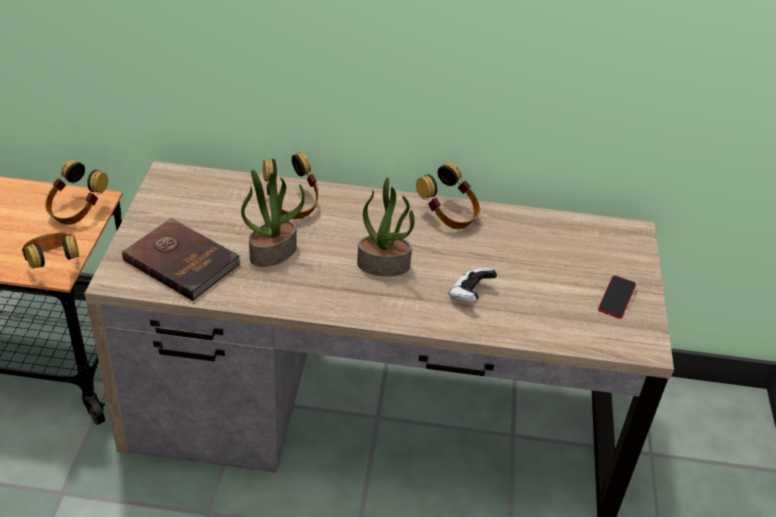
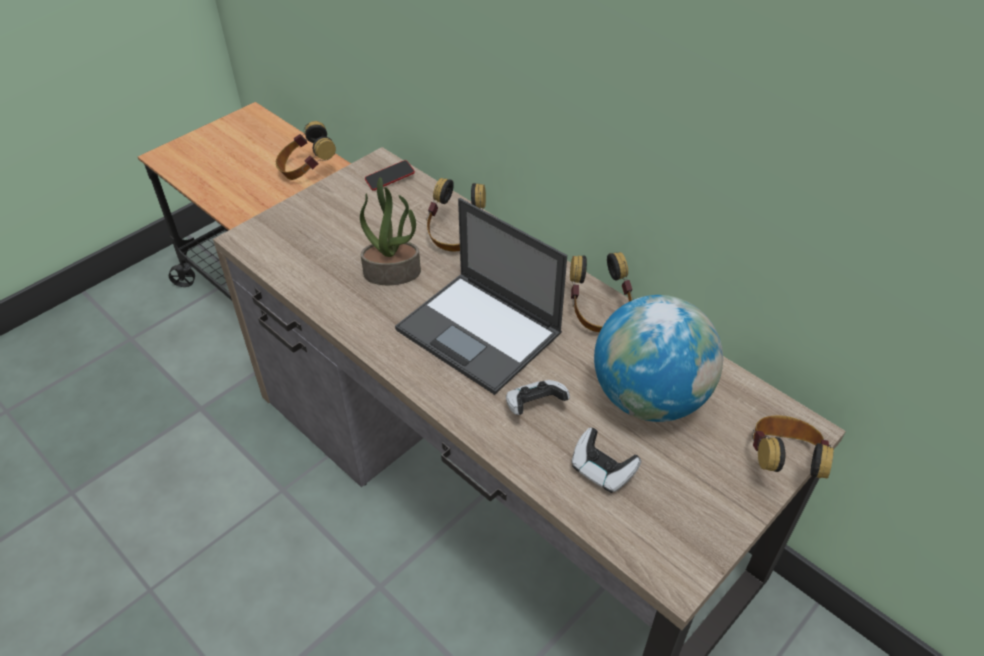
camera: 40 degrees right, 5 degrees up
headphones [22,233,79,269] -> headphones moved to [752,416,834,479]
brown book [122,217,241,301] -> none
potted plant [357,177,415,276] -> laptop [395,198,567,395]
phone [598,275,636,319] -> phone moved to [365,160,415,191]
none -> game controller [572,427,641,493]
none -> globe [594,295,723,422]

